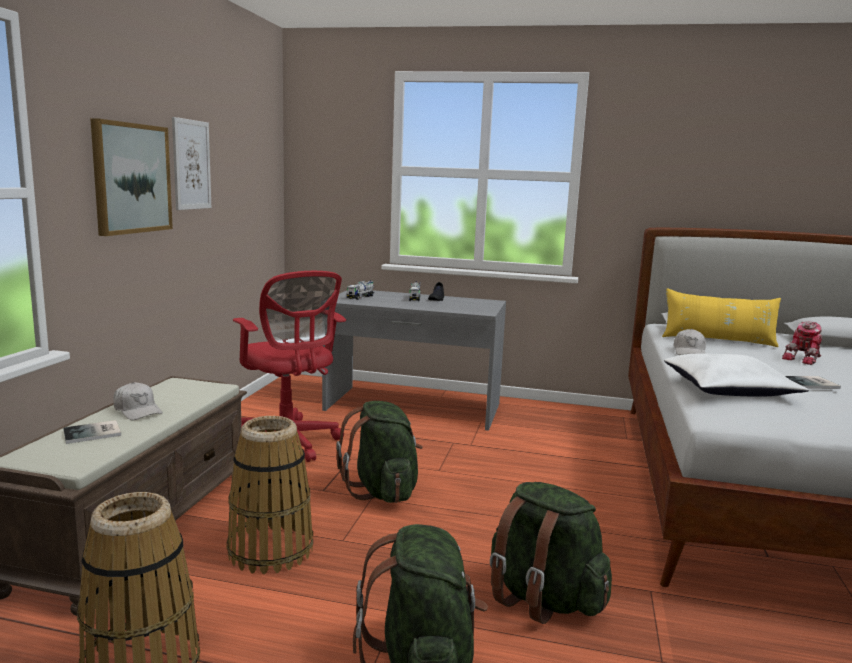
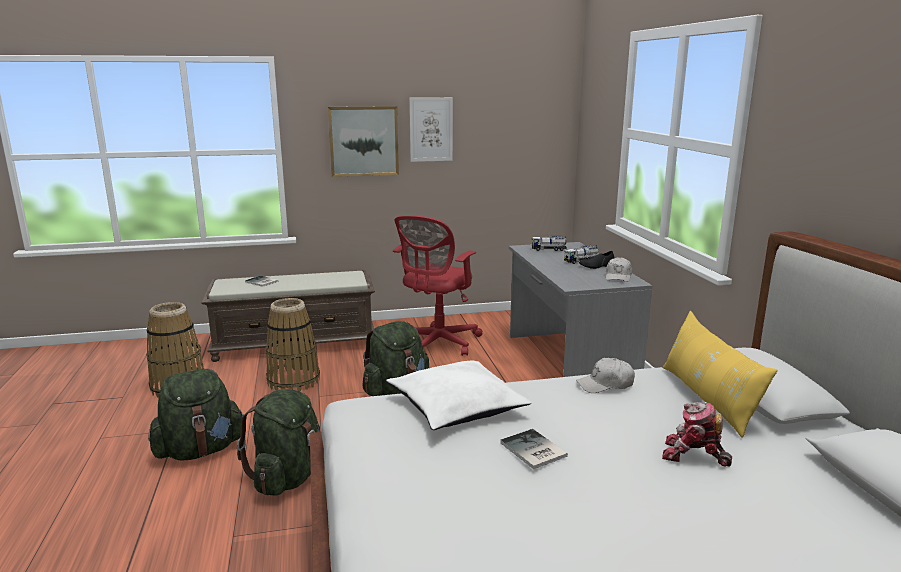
camera: 65 degrees right, 5 degrees up
white cap [113,382,163,420] -> white cap moved to [606,257,632,282]

